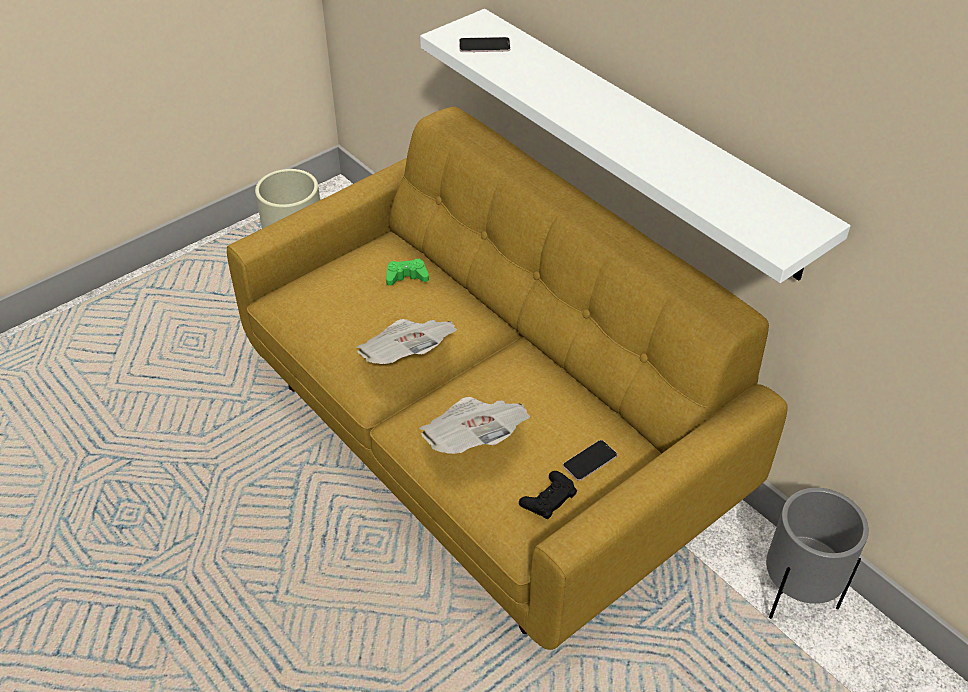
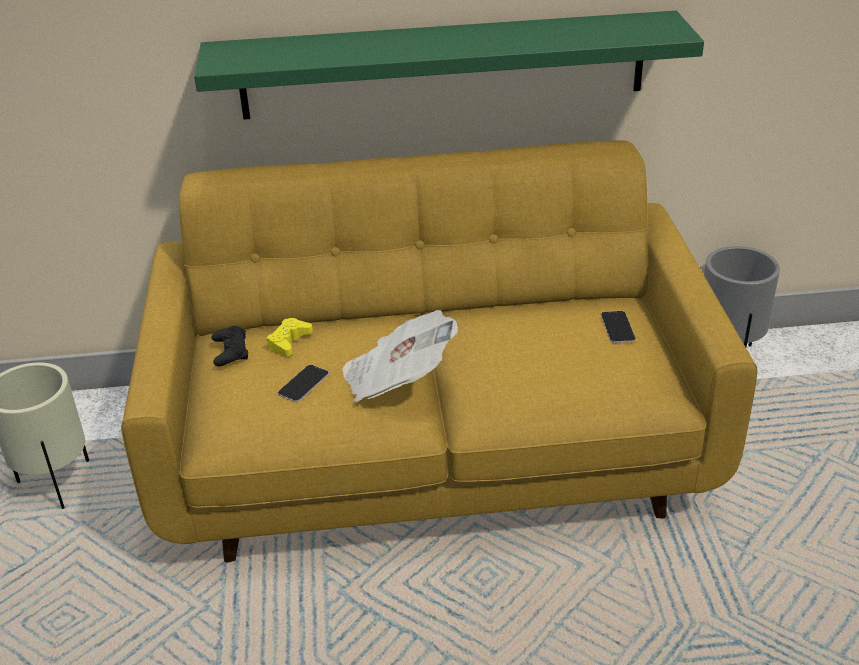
camera: 55 degrees left, 10 degrees down
green game controller [386,259,429,286] -> yellow game controller [267,318,313,356]
newspaper [419,397,530,454] -> none
white shelf [420,9,851,283] -> green shelf [194,11,704,120]
phone [459,37,511,52] -> phone moved to [277,365,329,402]
black game controller [519,471,577,520] -> black game controller moved to [211,326,248,367]

